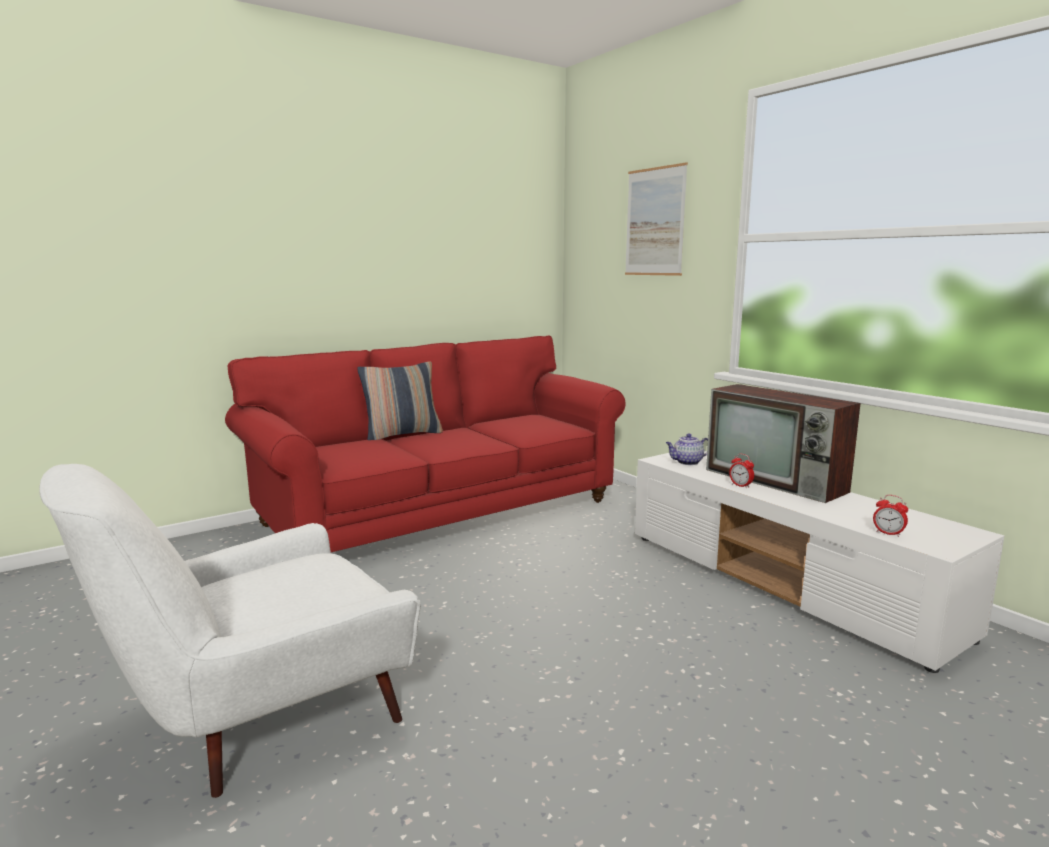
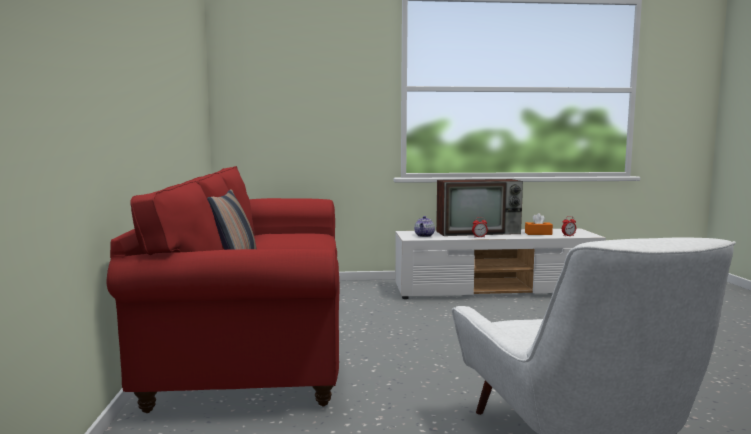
camera: 60 degrees left, 5 degrees down
picture [625,162,688,276] -> none
none -> orange tissue box [525,213,553,235]

